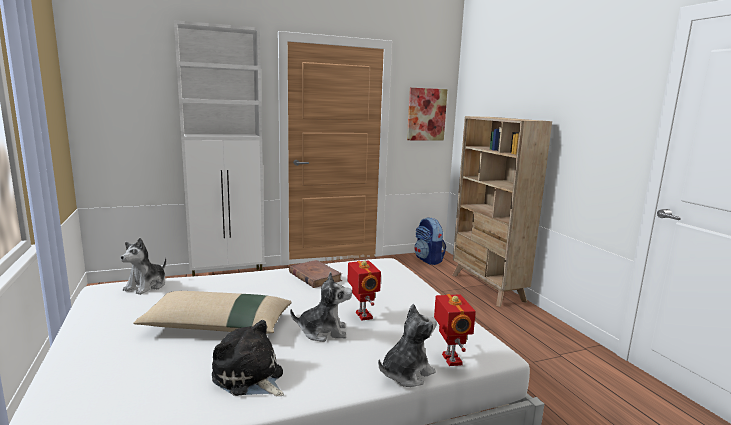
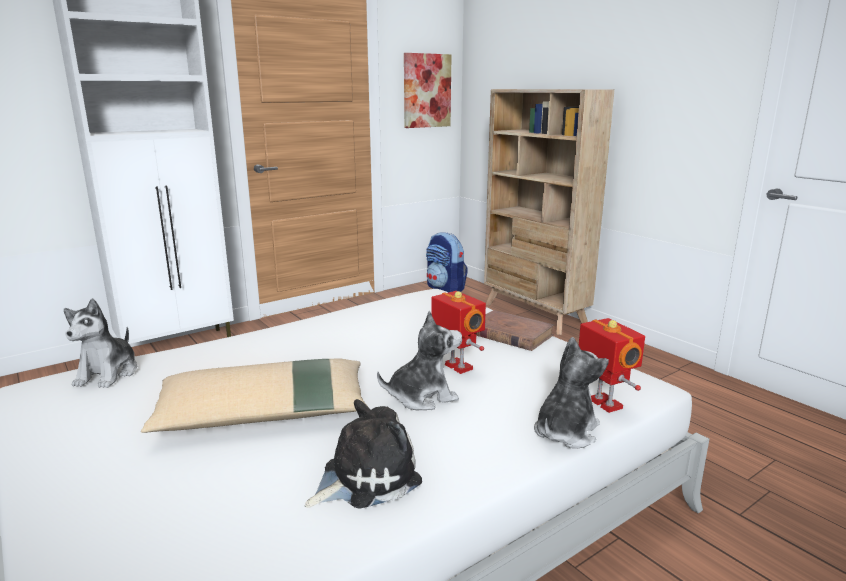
camera: 15 degrees left, 5 degrees up
plush toy [212,320,284,396] -> plush toy turned 120 degrees clockwise [305,399,422,509]
brown book [289,260,342,288] -> brown book moved to [476,310,554,351]

